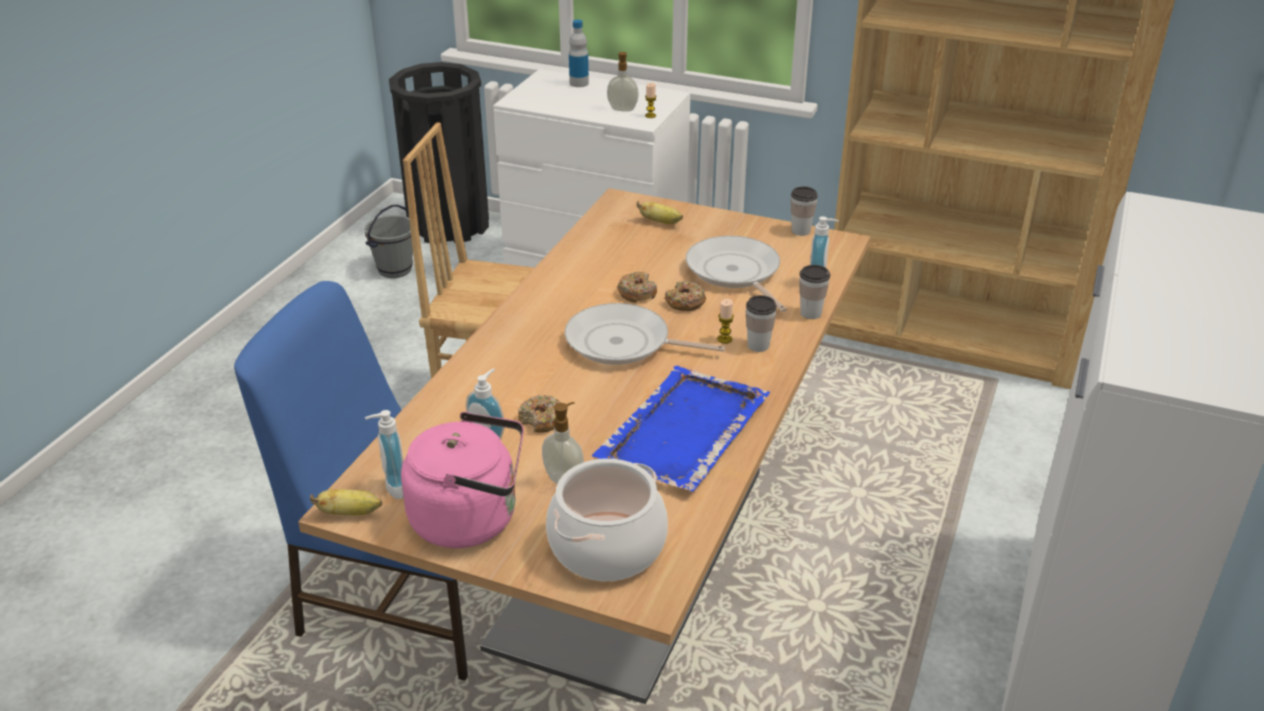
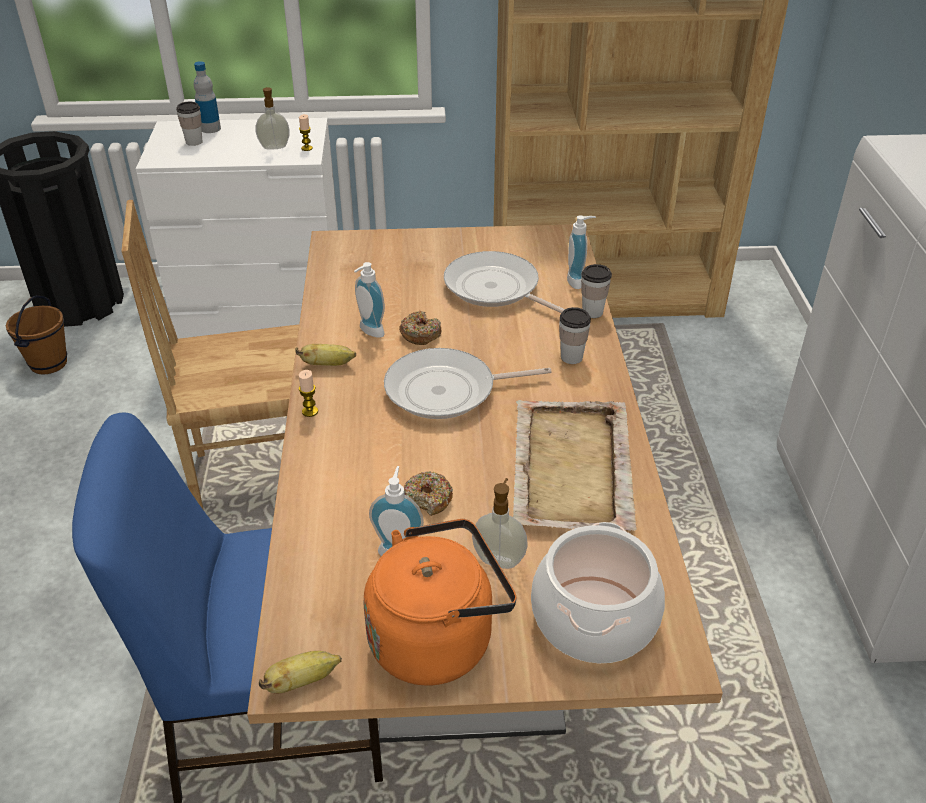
camera: 25 degrees left, 5 degrees up
grey bucket [364,205,413,278] -> brown bucket [6,295,67,374]
soap dispenser [365,410,403,499] -> soap dispenser moved to [354,262,385,338]
pink kettle [401,412,524,548] -> orange kettle [363,519,516,686]
blue tray [592,366,770,491] -> beige tray [513,400,637,531]
banana [637,201,683,224] -> banana moved to [295,344,356,366]
donut [665,281,706,311] -> none
candle [717,299,734,344] -> candle moved to [299,370,318,417]
cup [791,186,818,236] -> cup moved to [176,102,203,146]

